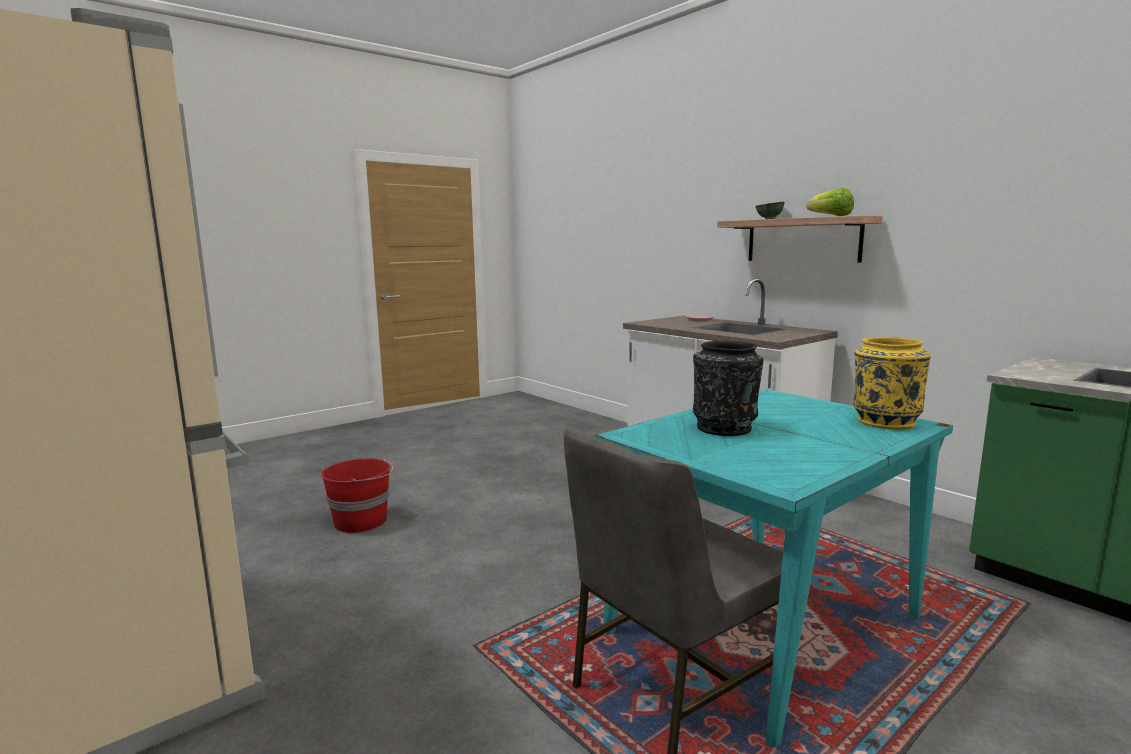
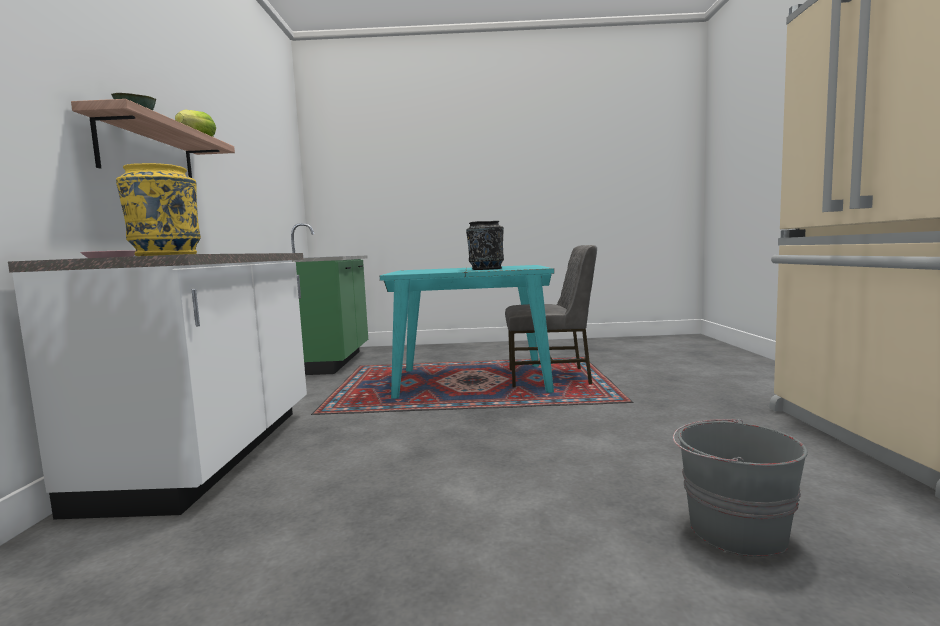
camera: 140 degrees left, 5 degrees down
red bucket [321,457,393,533] -> grey bucket [673,419,808,557]
yellow vase [853,337,931,430] -> yellow vase moved to [116,163,201,256]

